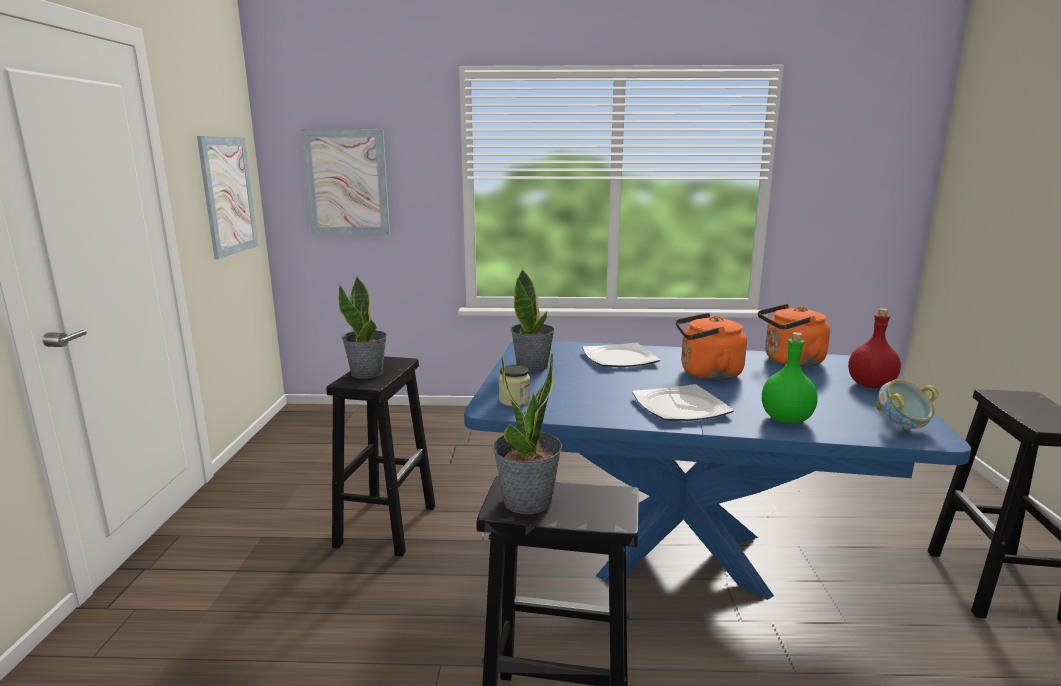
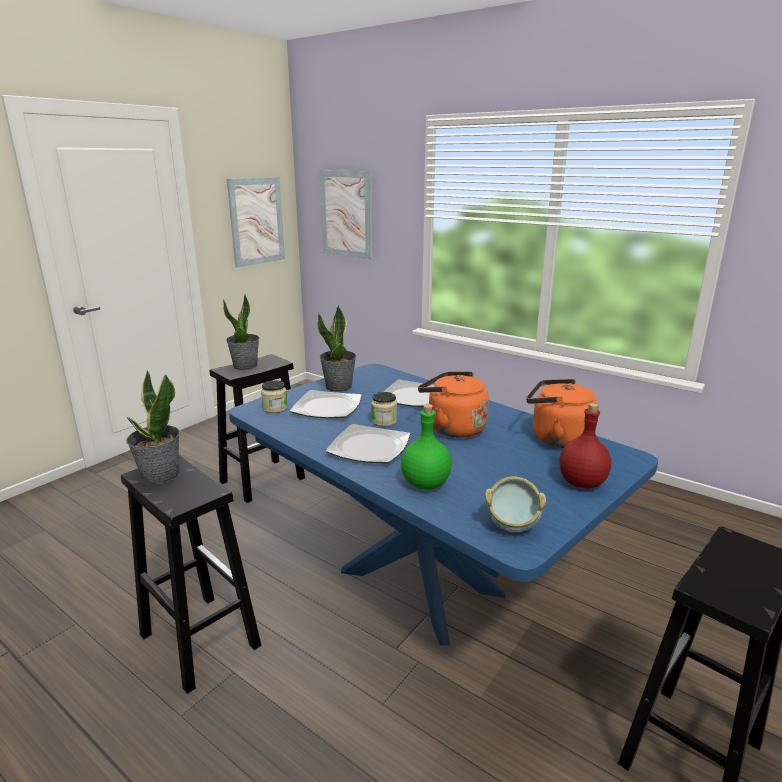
camera: 35 degrees right, 5 degrees up
none -> plate [290,390,362,418]
none -> jar [371,392,397,426]

